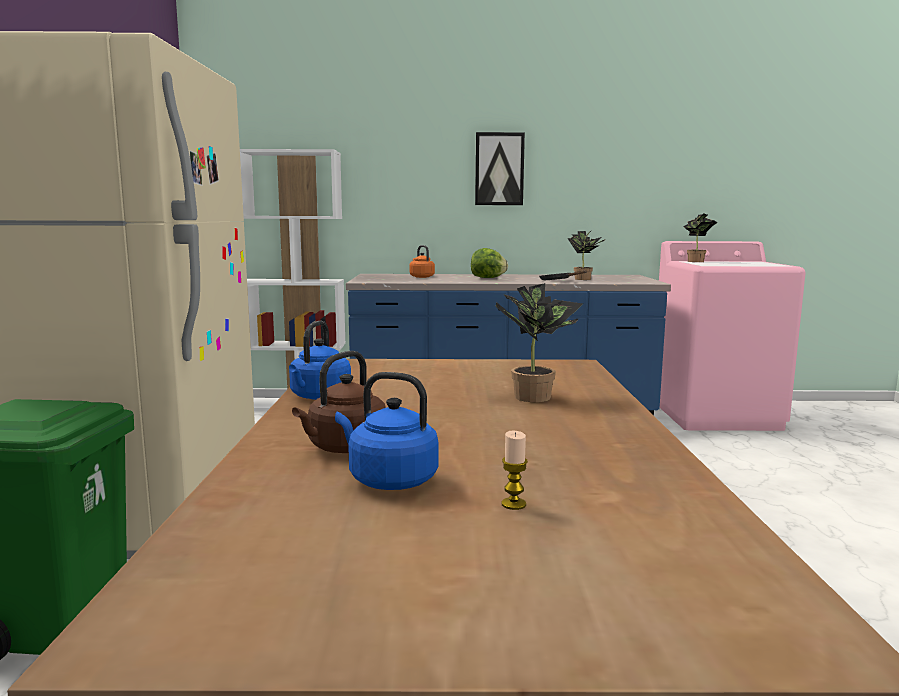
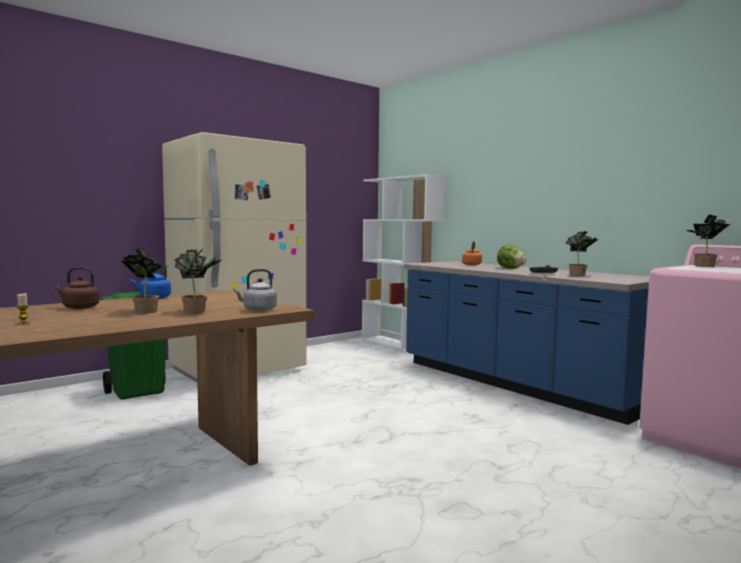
camera: 50 degrees right, 5 degrees down
blue kettle [335,372,438,490] -> none
picture [475,132,525,205] -> none
none -> potted plant [119,248,168,313]
none -> grey kettle [233,269,277,311]

